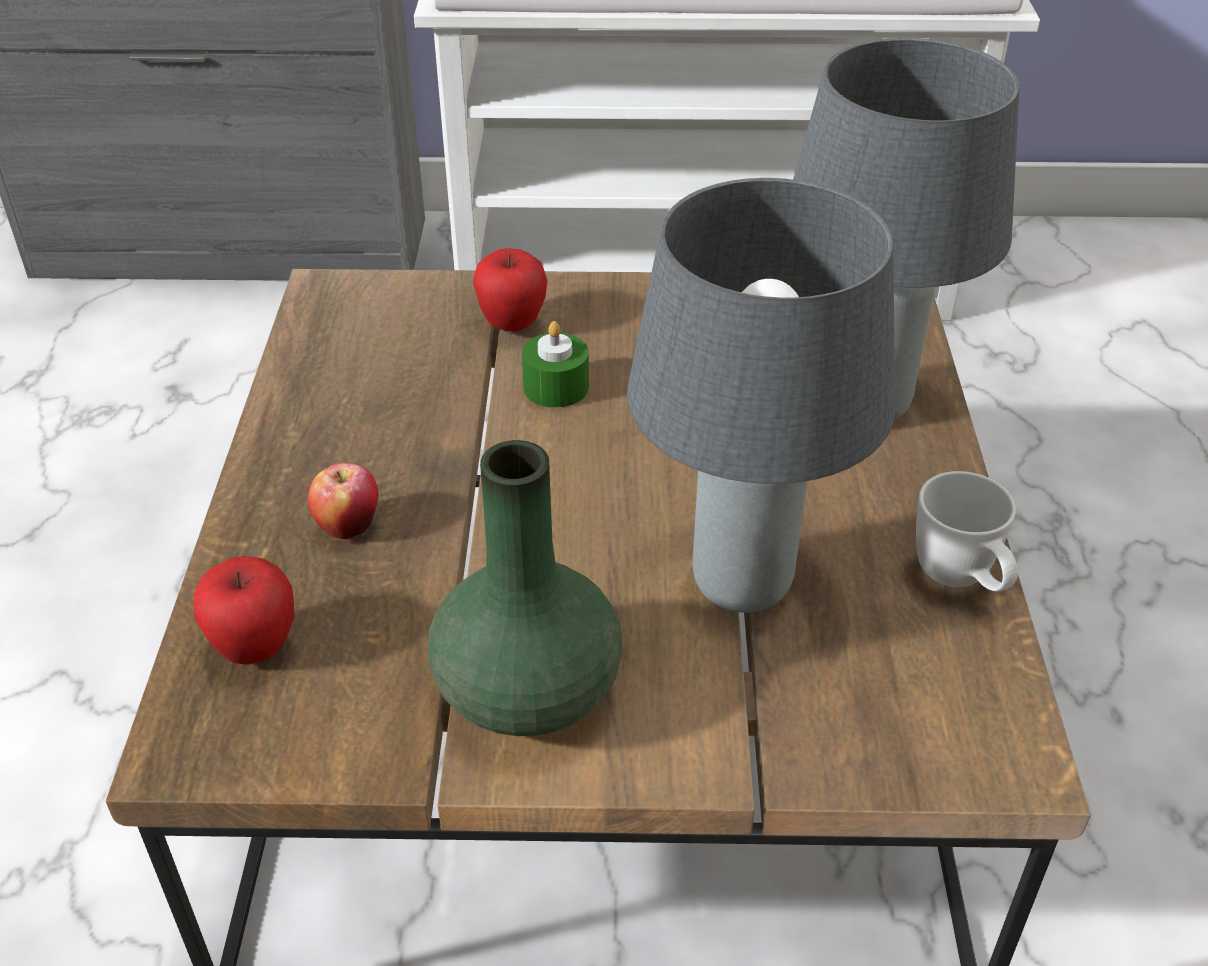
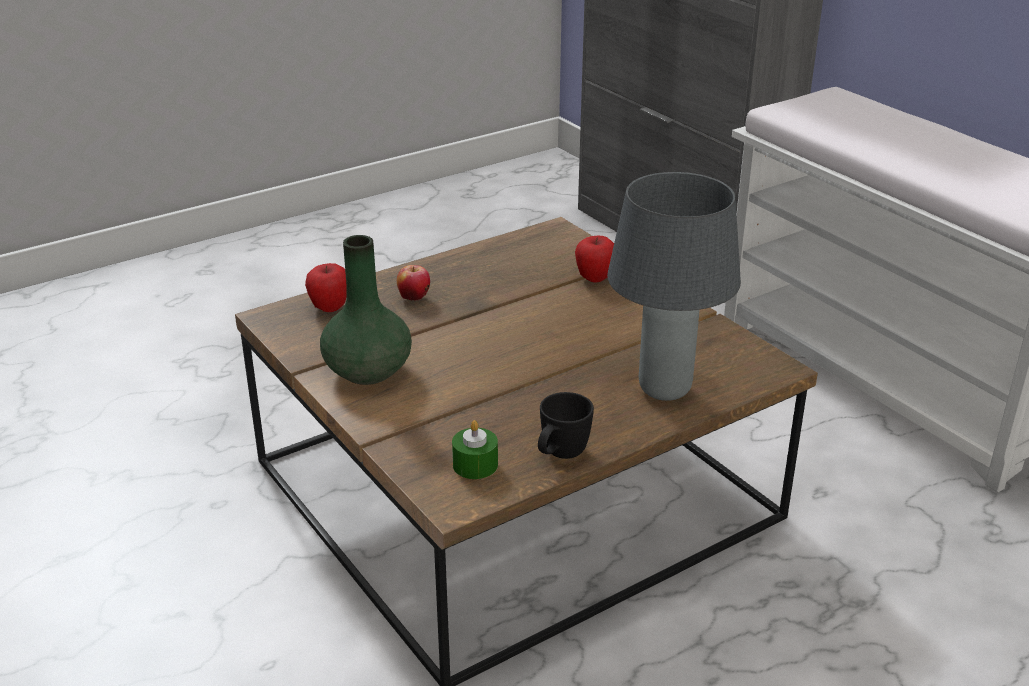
camera: 55 degrees right, 10 degrees down
green candle [522,321,589,408] -> green candle moved to [452,420,498,479]
grey table lamp [627,178,895,613] -> none
white mug [916,471,1018,592] -> black mug [538,392,594,459]

